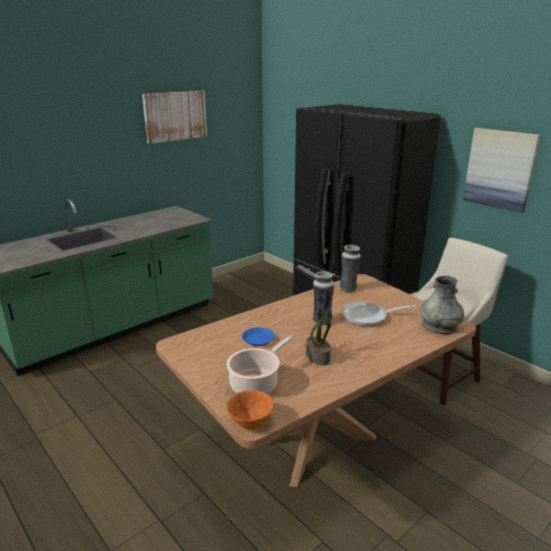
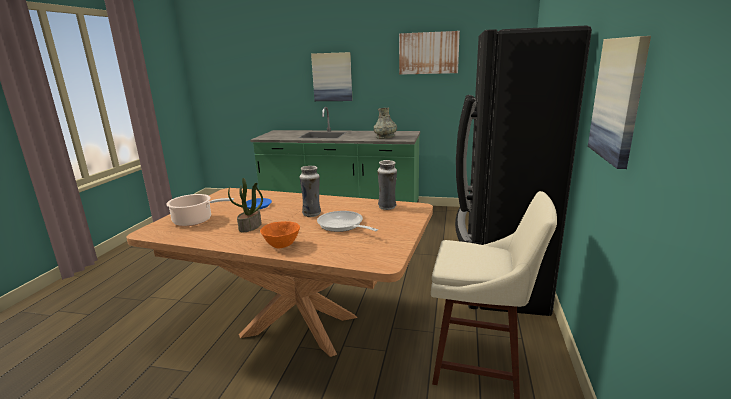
camera: 55 degrees right, 5 degrees down
orange bowl [226,390,274,429] -> orange bowl moved to [260,221,300,248]
grey vase [421,276,464,334] -> grey vase moved to [374,108,397,139]
none -> picture [311,52,353,101]

